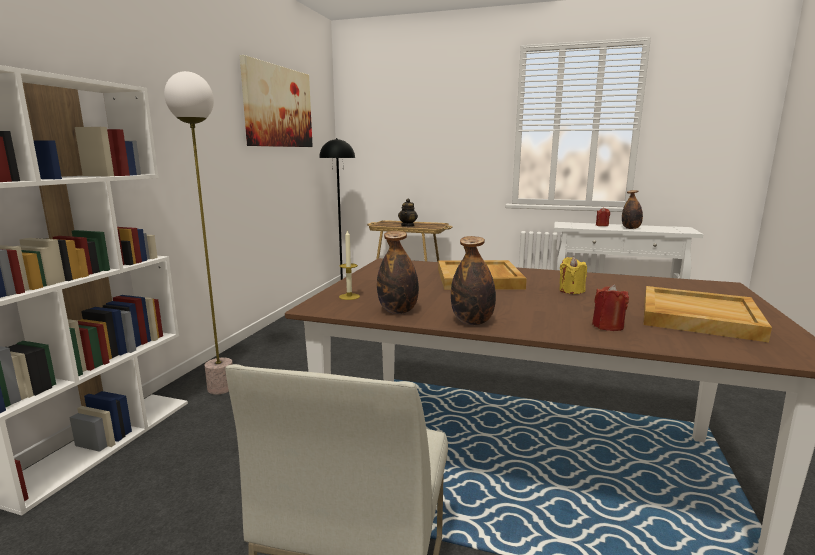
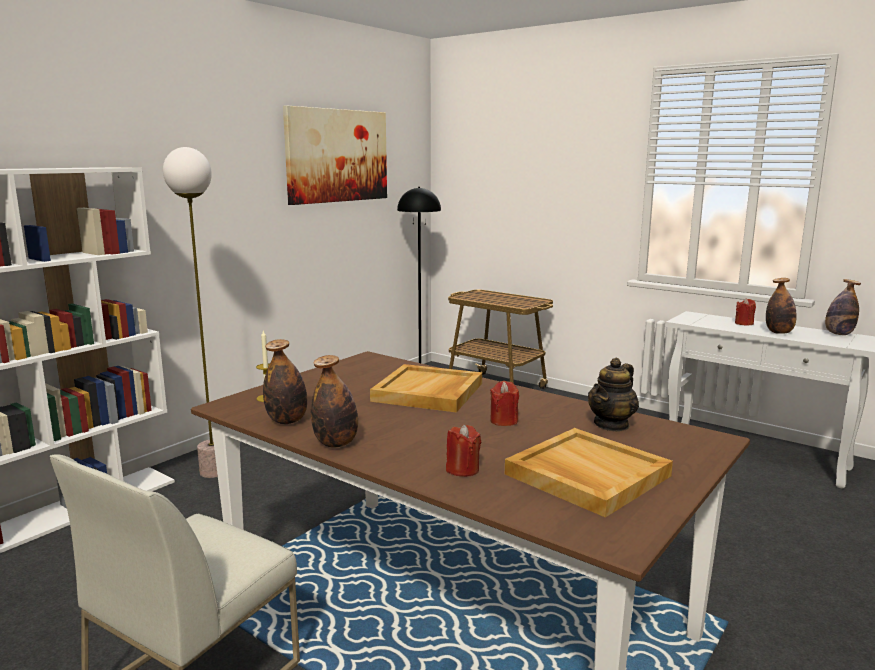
camera: 20 degrees right, 0 degrees up
teapot [398,199,418,227] -> teapot moved to [588,358,639,432]
yellow candle [559,257,587,294] -> red candle [490,381,519,426]
none -> bottle [825,279,861,335]

